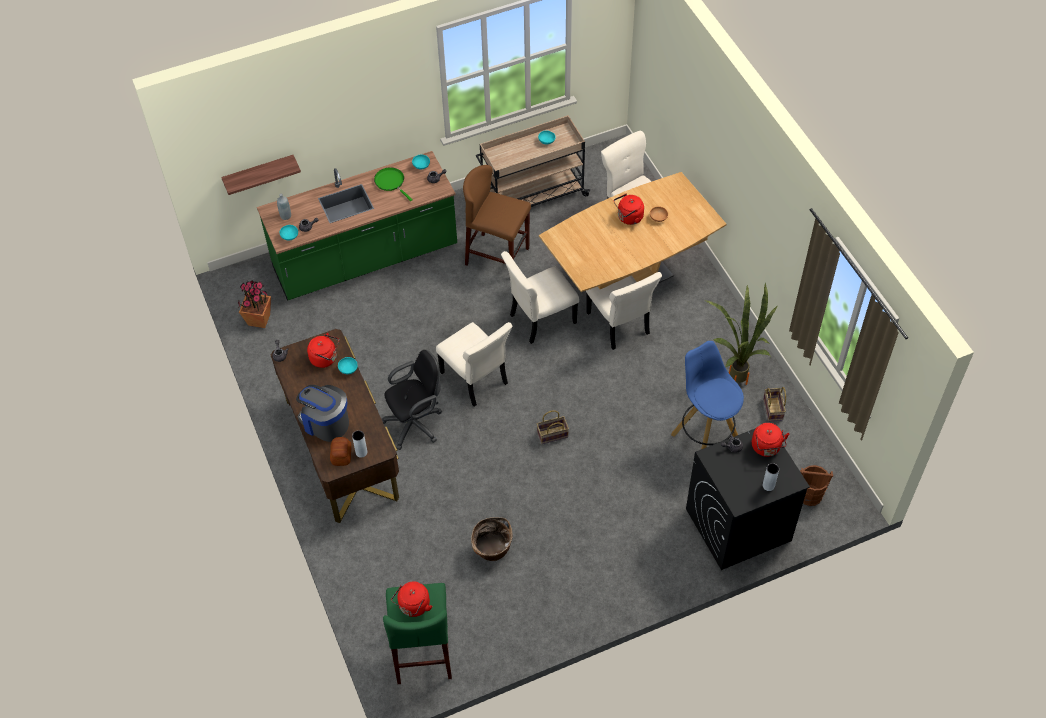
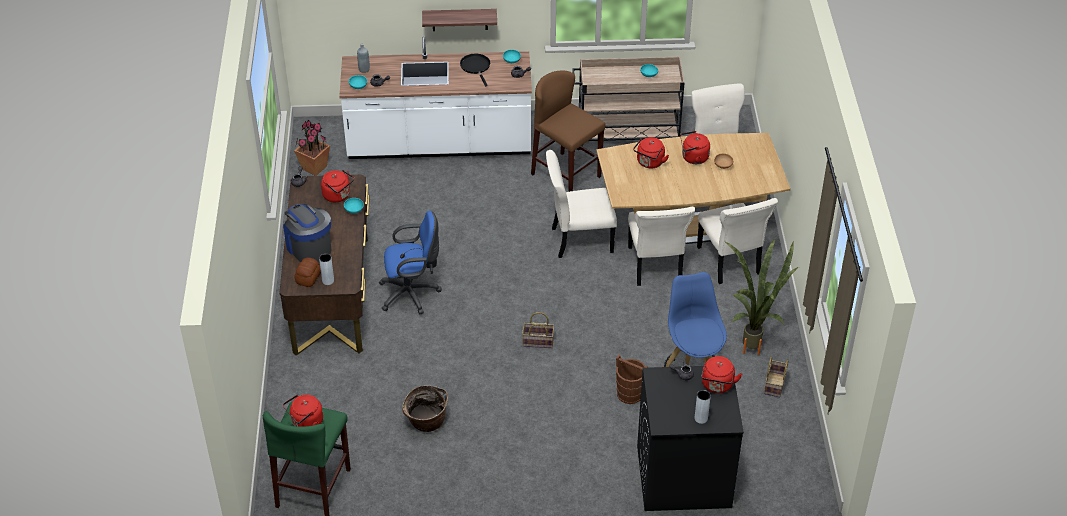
camera: 20 degrees right, 10 degrees down
shelf [221,155,301,195] -> shelf moved to [422,9,497,31]
green counter [257,151,457,301] -> white counter [339,37,532,159]
green frying pan [374,167,413,201] -> black frying pan [460,54,490,87]
black office chair [382,350,442,450] -> blue office chair [379,211,442,314]
beige chair [436,322,512,406] -> beige chair moved to [697,198,778,284]
brown bucket [800,465,833,506] -> brown bucket moved to [616,355,648,404]
none -> red kettle [633,137,669,168]

